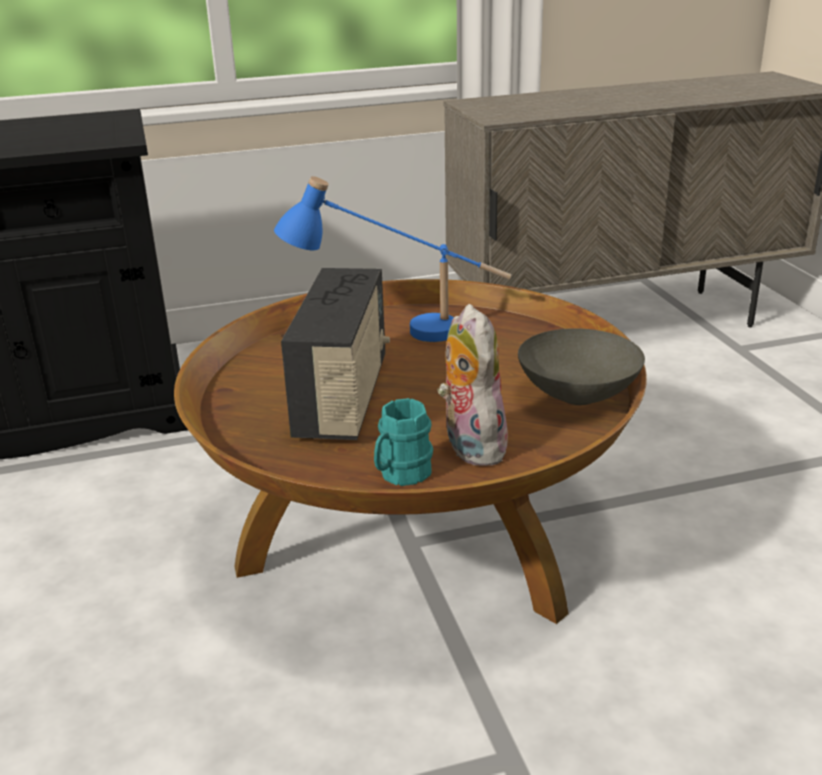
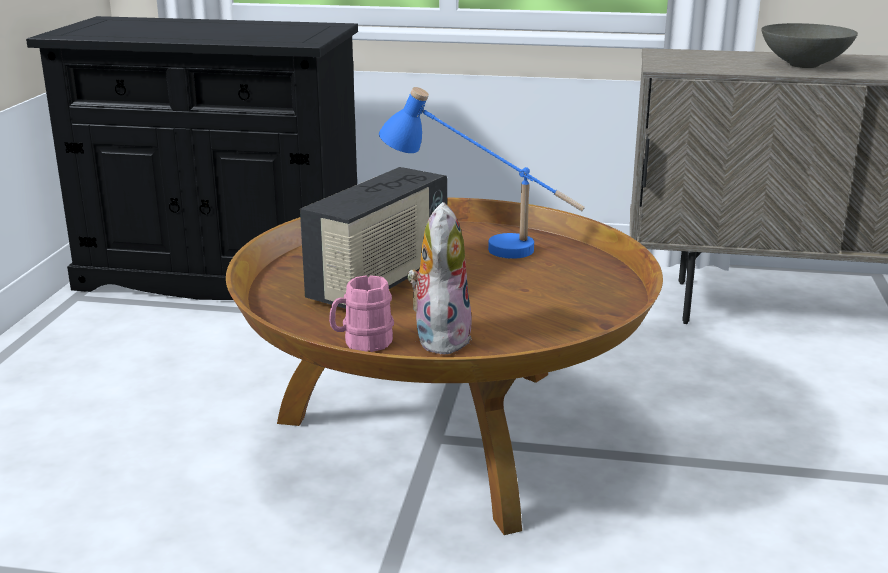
camera: 25 degrees right, 5 degrees down
turquoise mug [374,398,433,486] -> pink mug [329,275,394,352]
grey bowl [518,328,645,405] -> grey bowl moved to [761,23,858,68]

